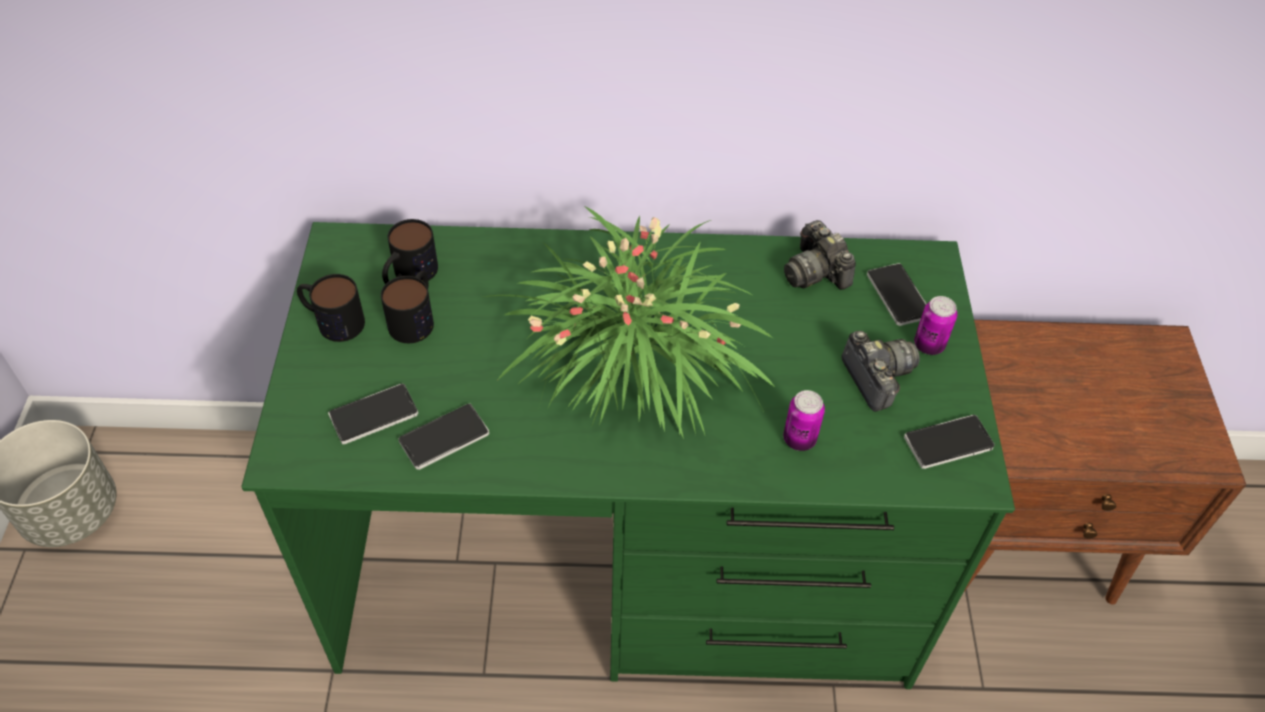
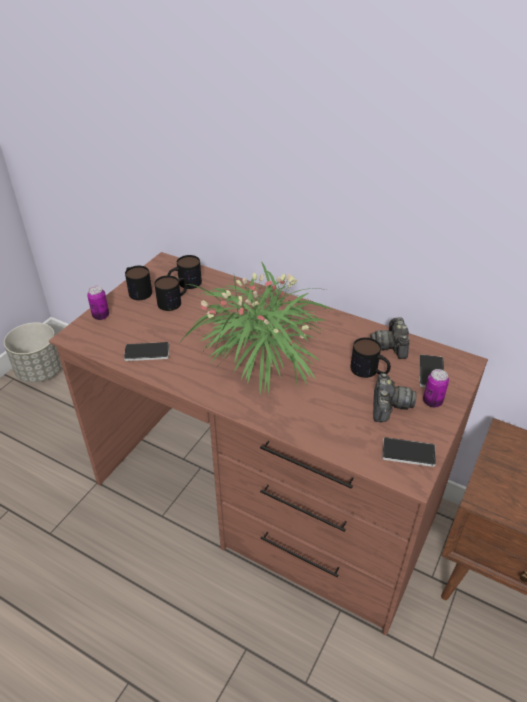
camera: 30 degrees right, 10 degrees down
green desk [241,222,1015,689] -> brown desk [49,252,488,635]
phone [328,383,418,444] -> none
can [783,390,825,451] -> can moved to [87,286,109,320]
none -> mug [350,337,391,378]

